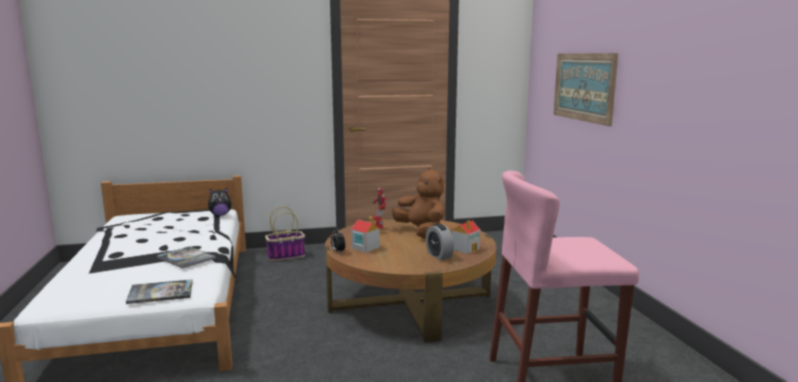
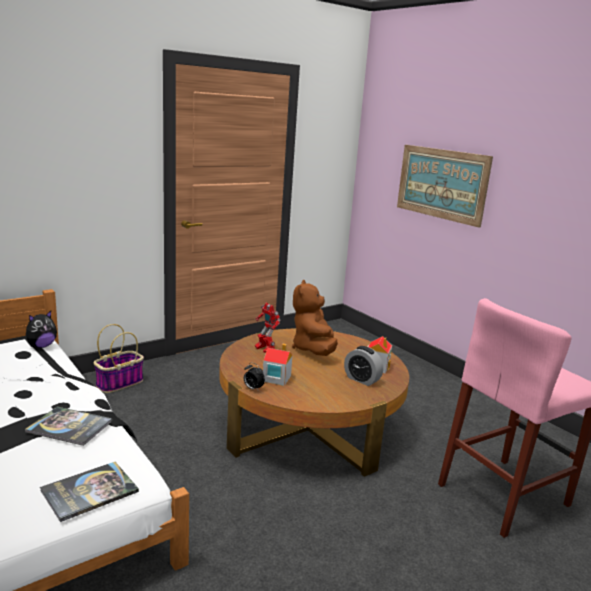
camera: 25 degrees left, 5 degrees up
brown plush toy [392,167,445,239] -> brown plush toy turned 120 degrees counterclockwise [292,280,338,356]

